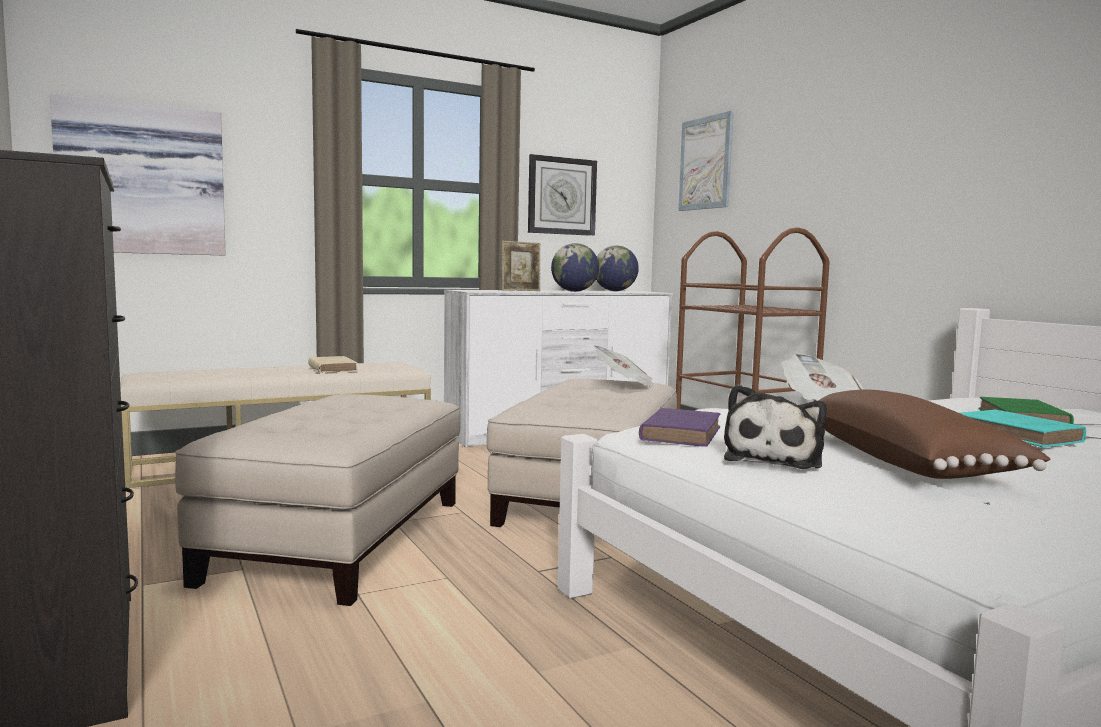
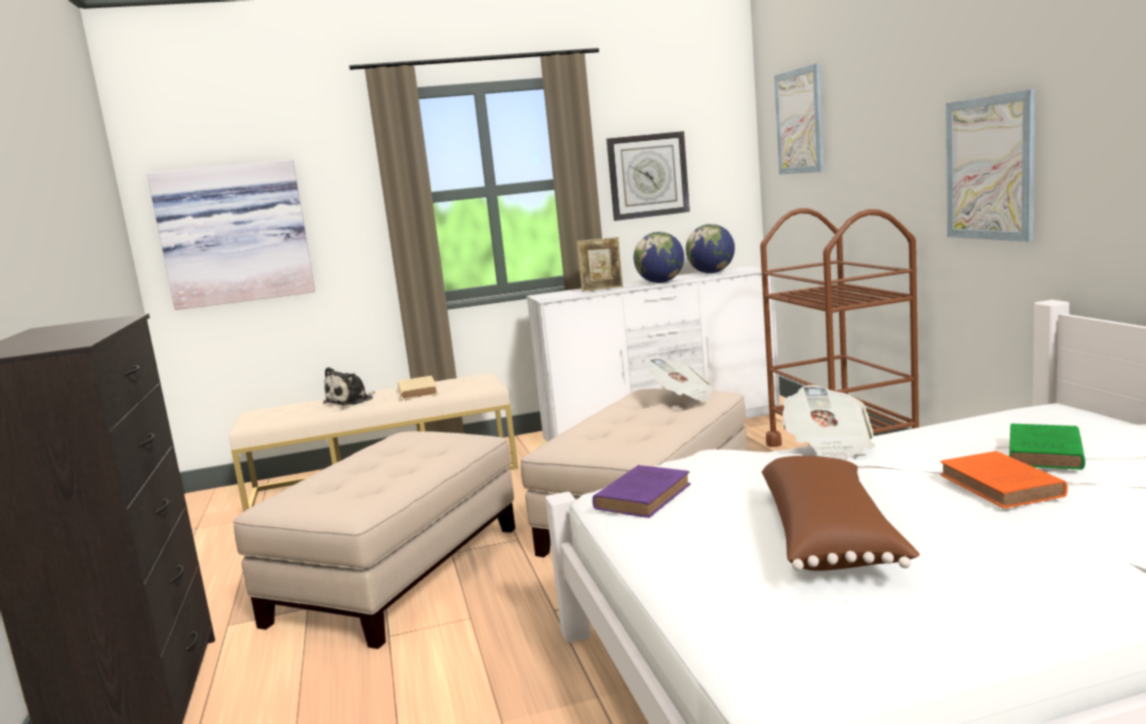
camera: 15 degrees right, 5 degrees up
plush toy [724,385,826,469] -> plush toy moved to [323,367,375,406]
turquoise book [960,409,1086,447] -> orange book [940,451,1068,508]
none -> picture [946,89,1035,242]

